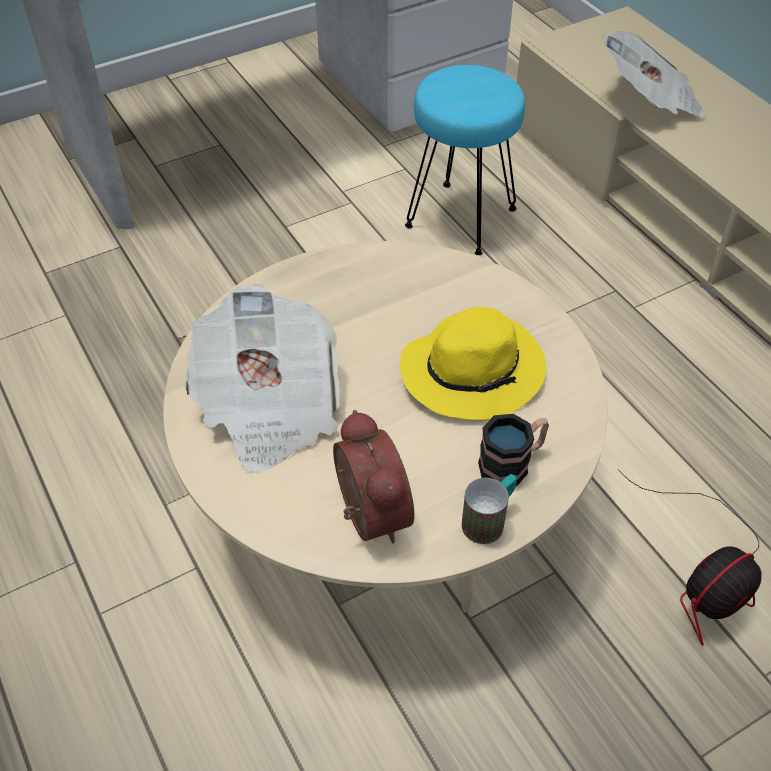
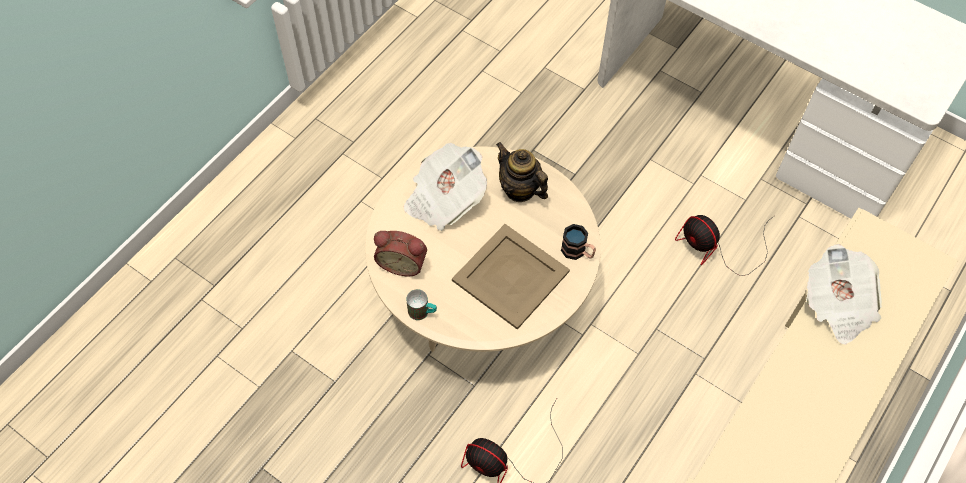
camera: 65 degrees right, 10 degrees up
alarm clock [333,410,414,543] -> alarm clock turned 60 degrees clockwise [374,231,427,276]
yellow hat [400,307,546,420] -> beige tray [452,224,570,330]
turquoise stool [405,65,525,255] -> fan [675,215,774,276]
mug [478,414,549,486] -> mug moved to [561,224,596,260]
none -> teapot [496,142,548,202]

